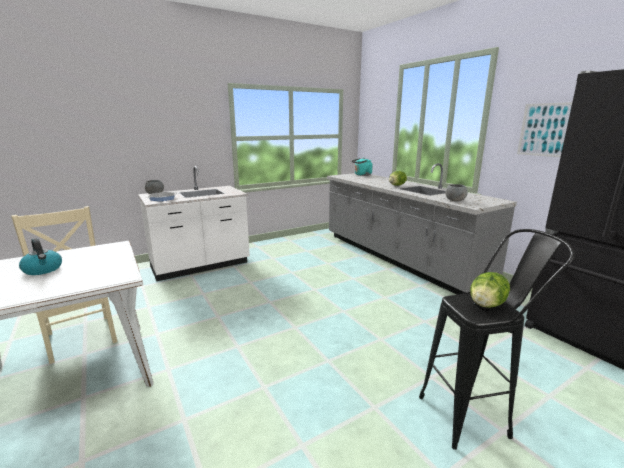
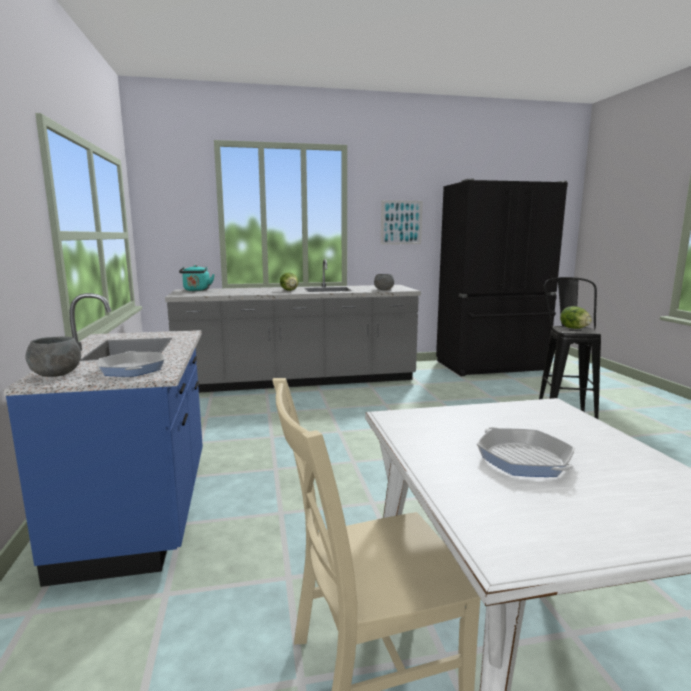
camera: 70 degrees left, 5 degrees down
kettle [19,238,62,275] -> frying pan [477,427,574,477]
white counter [138,166,250,281] -> blue counter [3,293,203,587]

